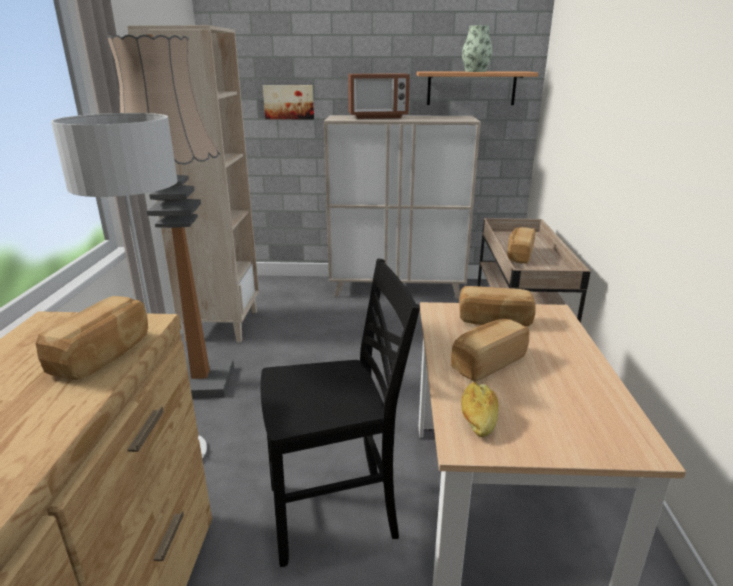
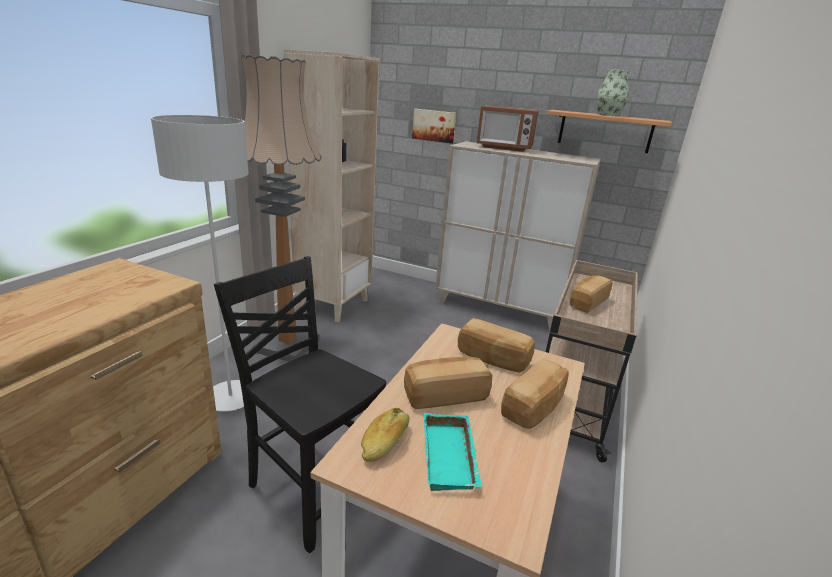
camera: 20 degrees right, 0 degrees up
bread [36,296,148,380] -> bread moved to [501,358,569,429]
black chair [260,259,420,567] -> black chair turned 150 degrees counterclockwise [214,256,386,553]
none -> turquoise tray [424,413,482,491]

